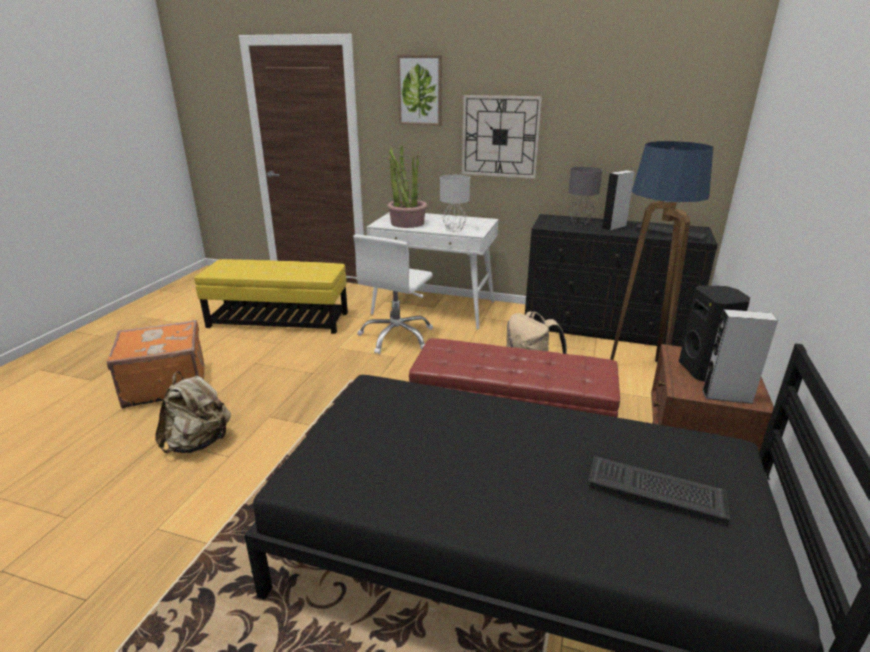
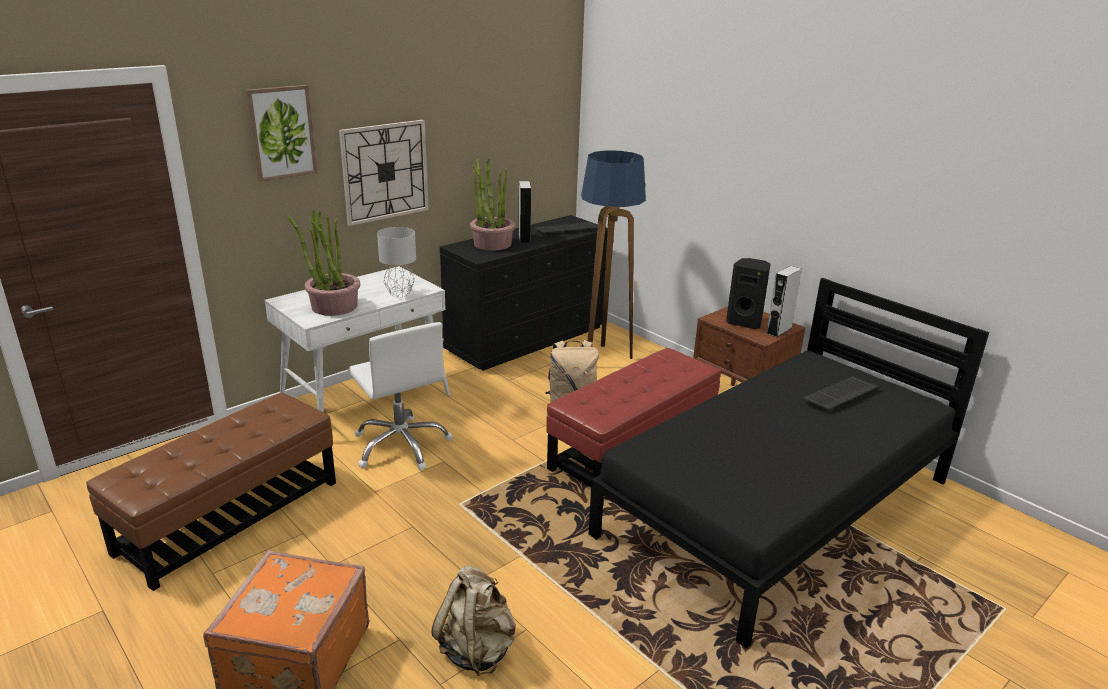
camera: 60 degrees left, 0 degrees up
yellow ottoman [194,259,348,334] -> brown ottoman [86,393,336,591]
grey table lamp [568,167,602,225] -> potted plant [470,158,516,250]

